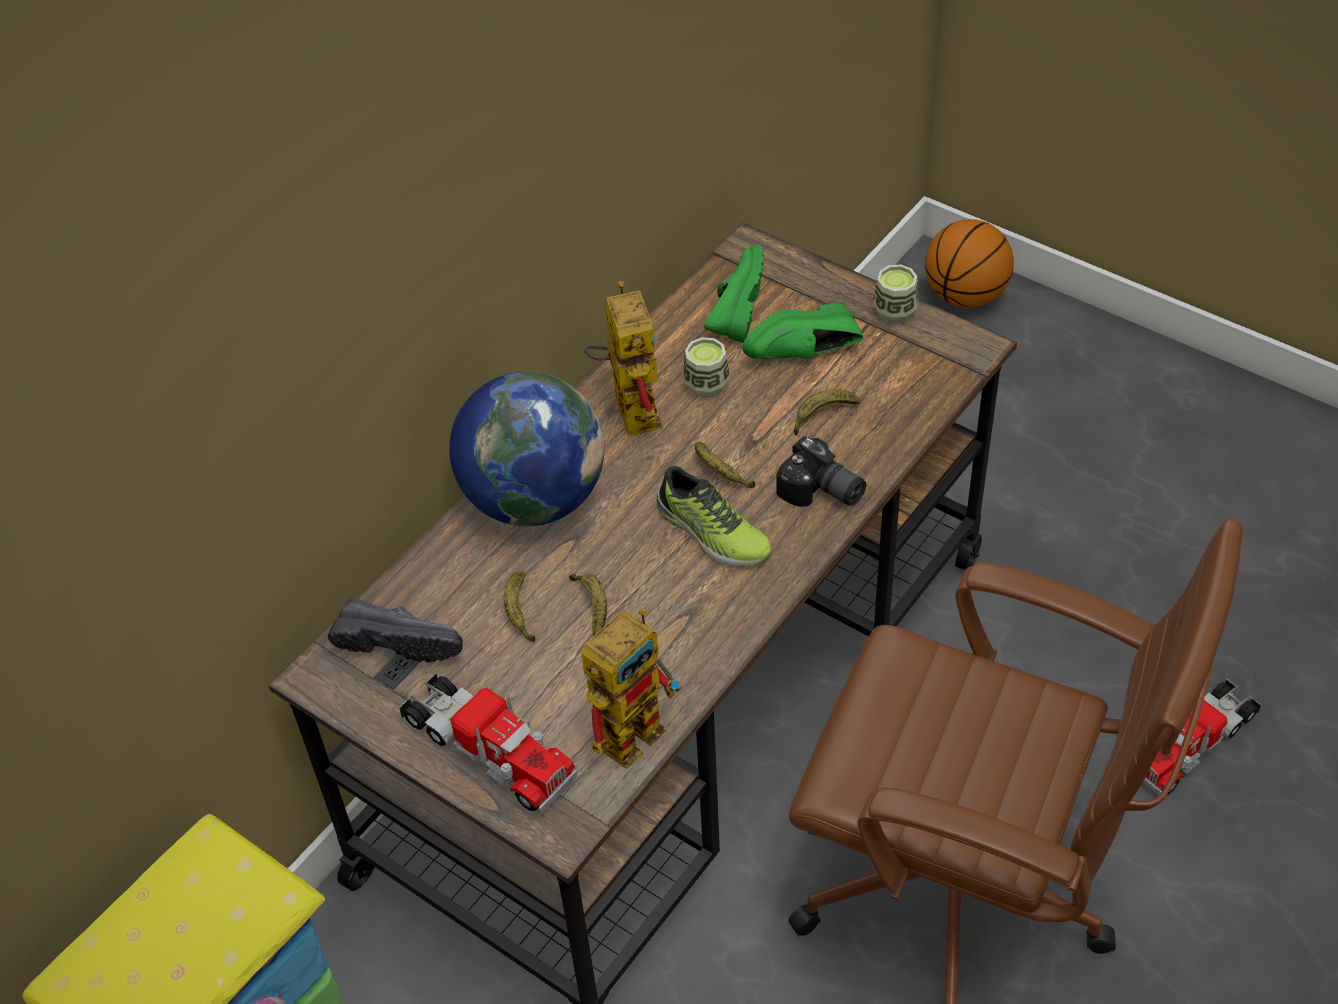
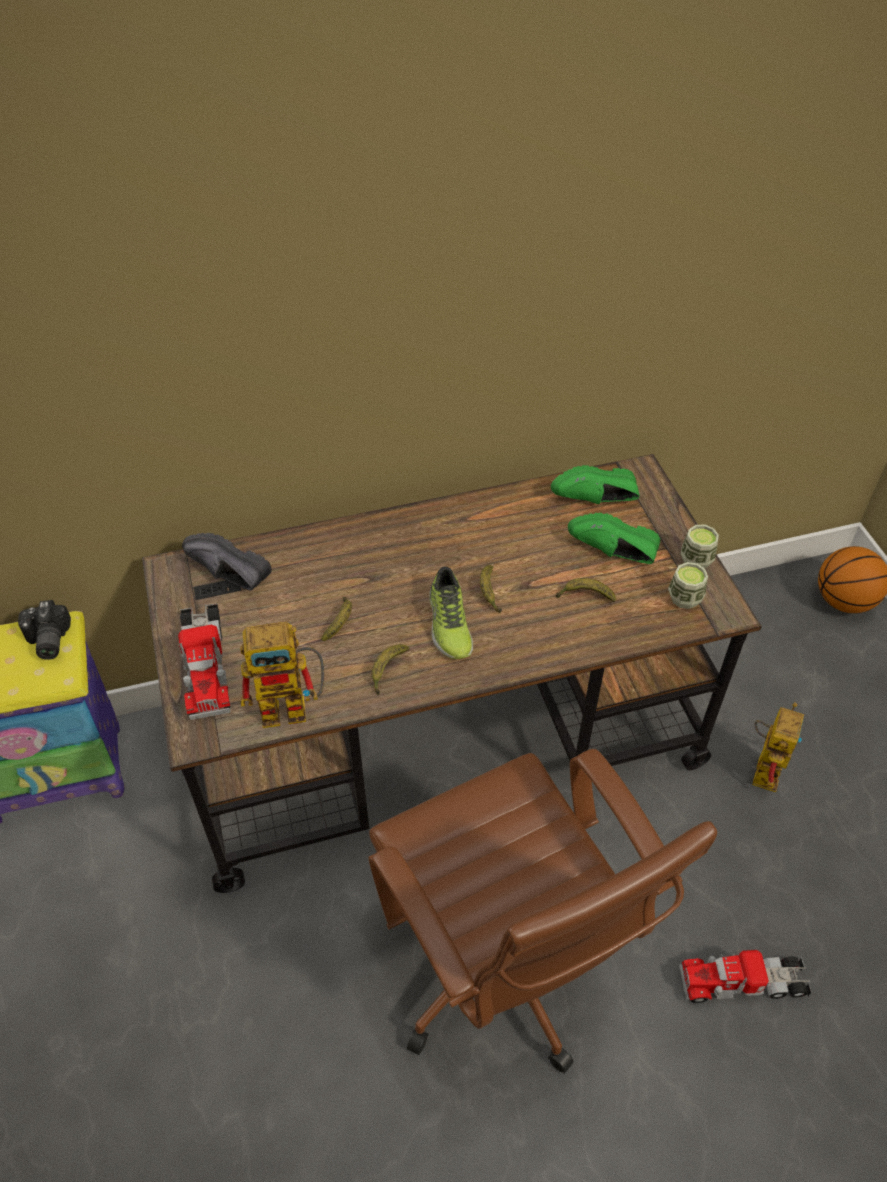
camera: 35 degrees right, 0 degrees up
black shoe [328,598,463,663] -> black shoe turned 150 degrees clockwise [182,533,272,591]
globe [449,372,604,526] -> none
banana [504,572,535,643] -> banana moved to [372,644,410,695]
toy robot [584,281,663,436] -> toy robot moved to [752,702,804,792]
cup [683,337,730,398] -> cup moved to [668,562,708,609]
green shoe [704,245,764,343] -> green shoe turned 150 degrees counterclockwise [551,465,640,504]
camera [777,436,866,507] -> camera moved to [18,600,71,660]

